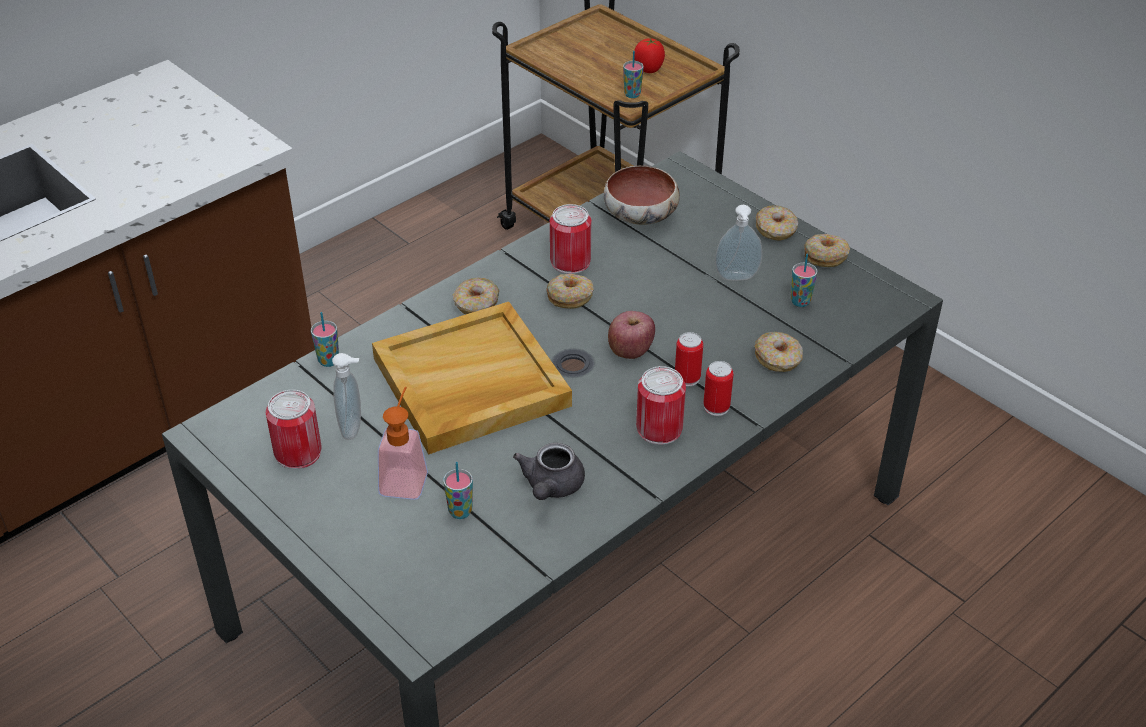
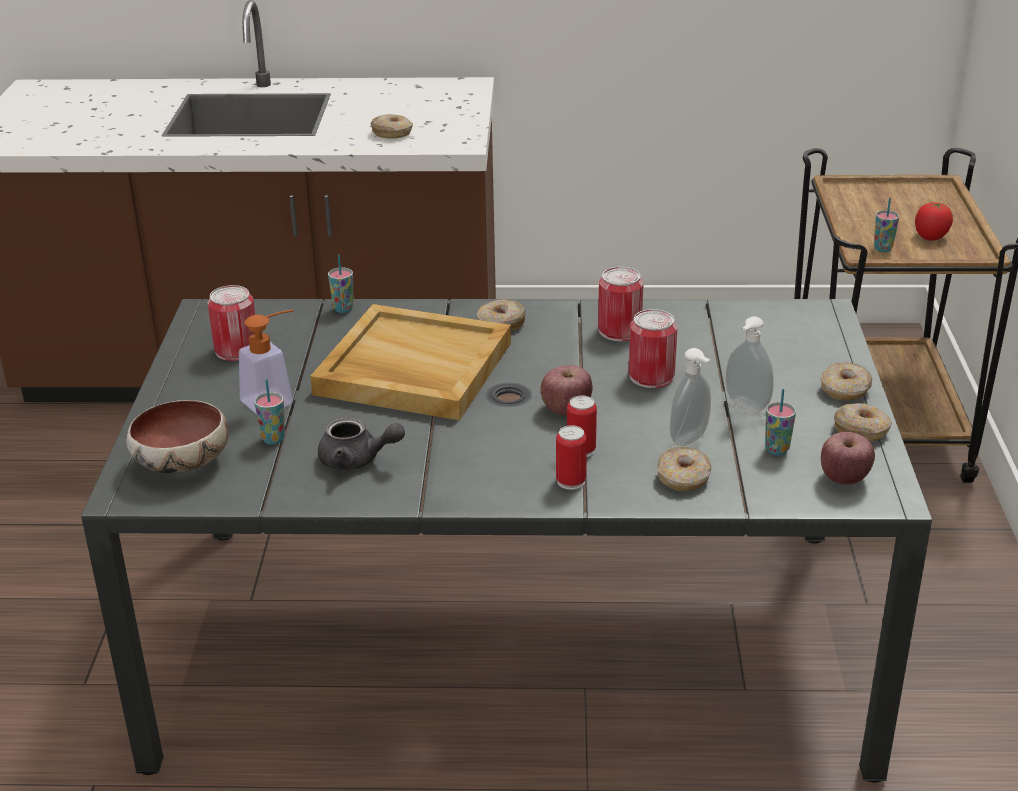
camera: 45 degrees right, 10 degrees down
soap dispenser [332,353,361,440] -> soap dispenser moved to [670,348,711,446]
grey teapot [513,443,585,500] -> grey teapot turned 135 degrees counterclockwise [318,417,405,470]
donut [546,274,594,309] -> donut moved to [371,114,413,139]
bowl [604,166,680,225] -> bowl moved to [126,400,229,473]
can [636,366,686,445] -> can moved to [629,309,678,388]
none -> apple [821,432,875,485]

